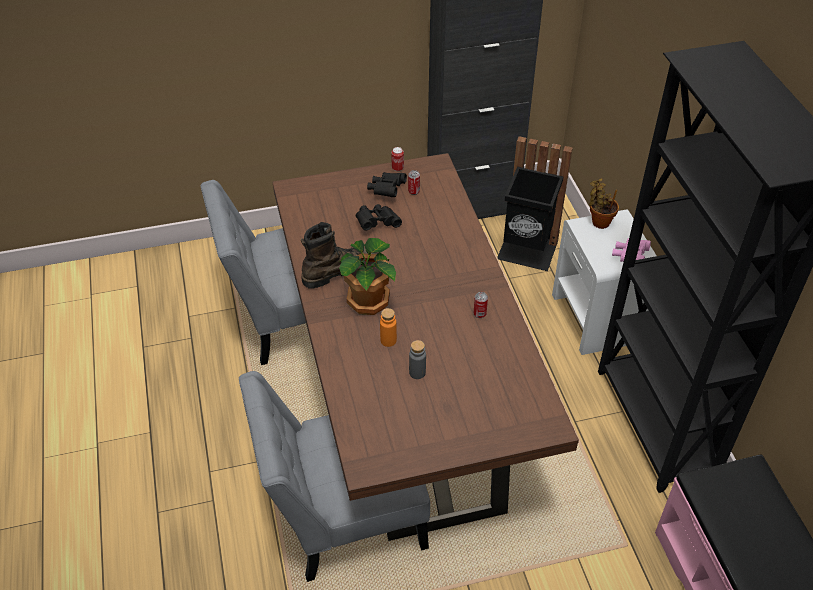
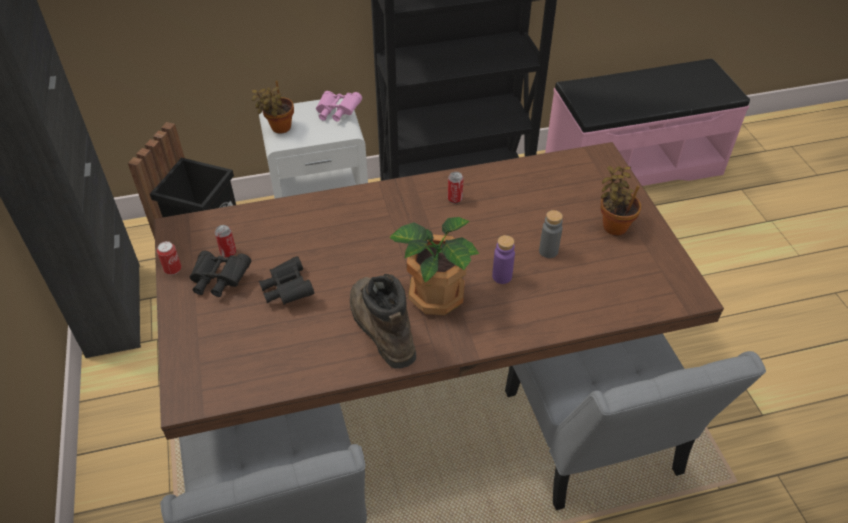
camera: 90 degrees left, 0 degrees up
orange bottle [380,308,397,347] -> purple bottle [492,235,515,284]
none -> potted plant [600,166,641,236]

